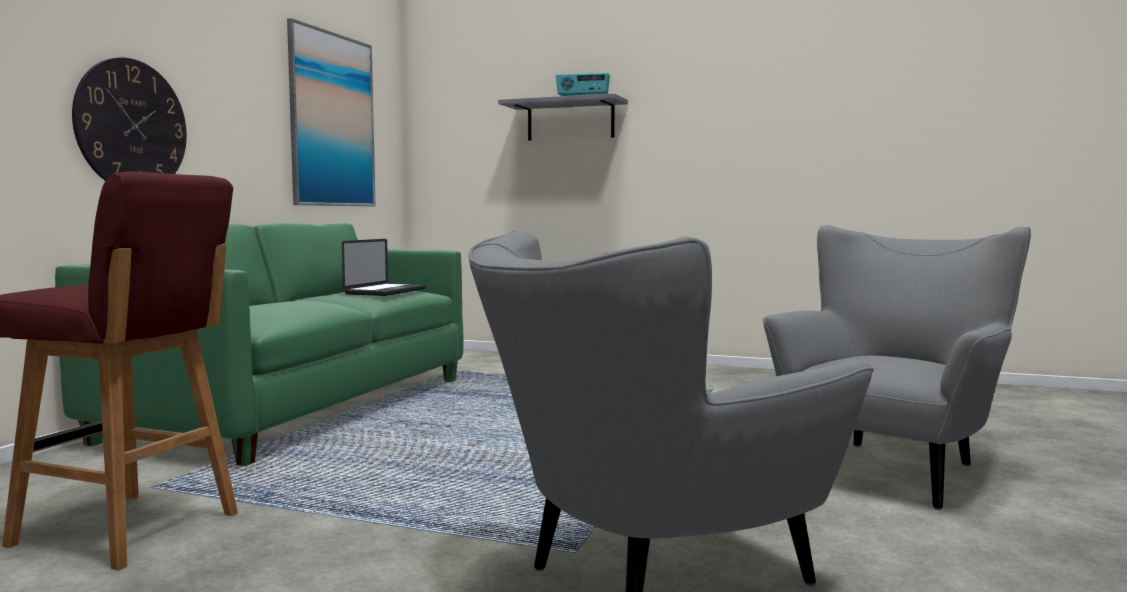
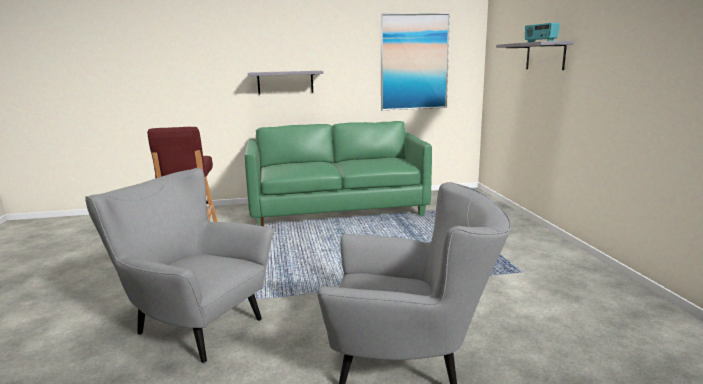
camera: 60 degrees right, 10 degrees up
wall clock [72,57,187,181] -> grey shelf [248,71,324,94]
laptop [342,239,426,296] -> none

